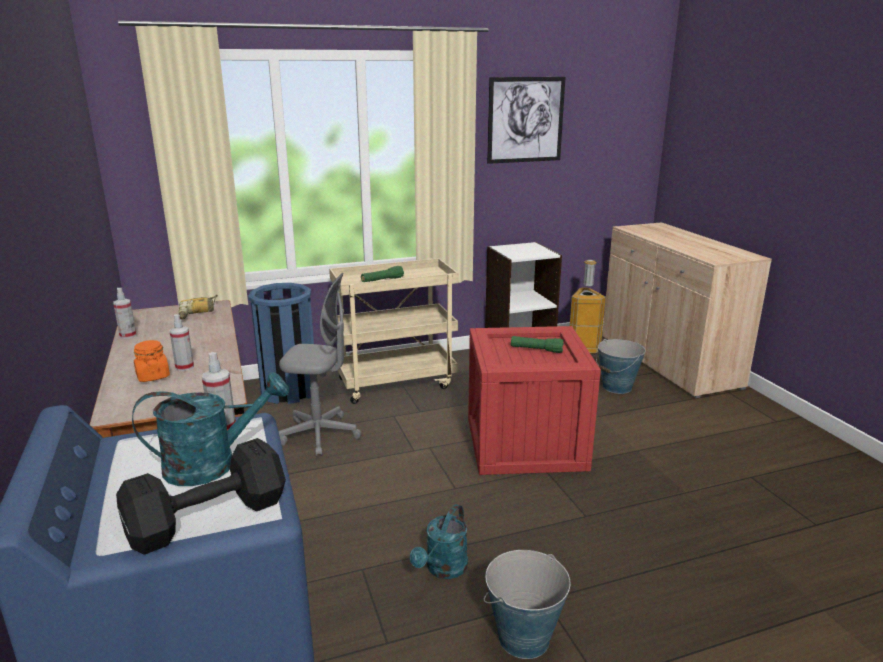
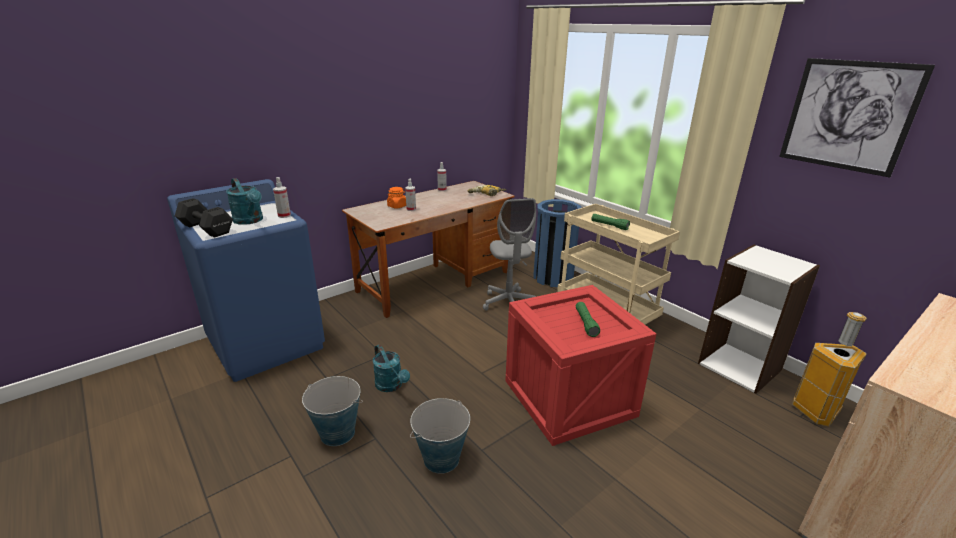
camera: 70 degrees right, 5 degrees up
turquoise watering can [410,504,468,579] -> turquoise watering can turned 135 degrees counterclockwise [373,345,410,392]
bucket [596,339,646,394] -> bucket moved to [410,398,470,474]

